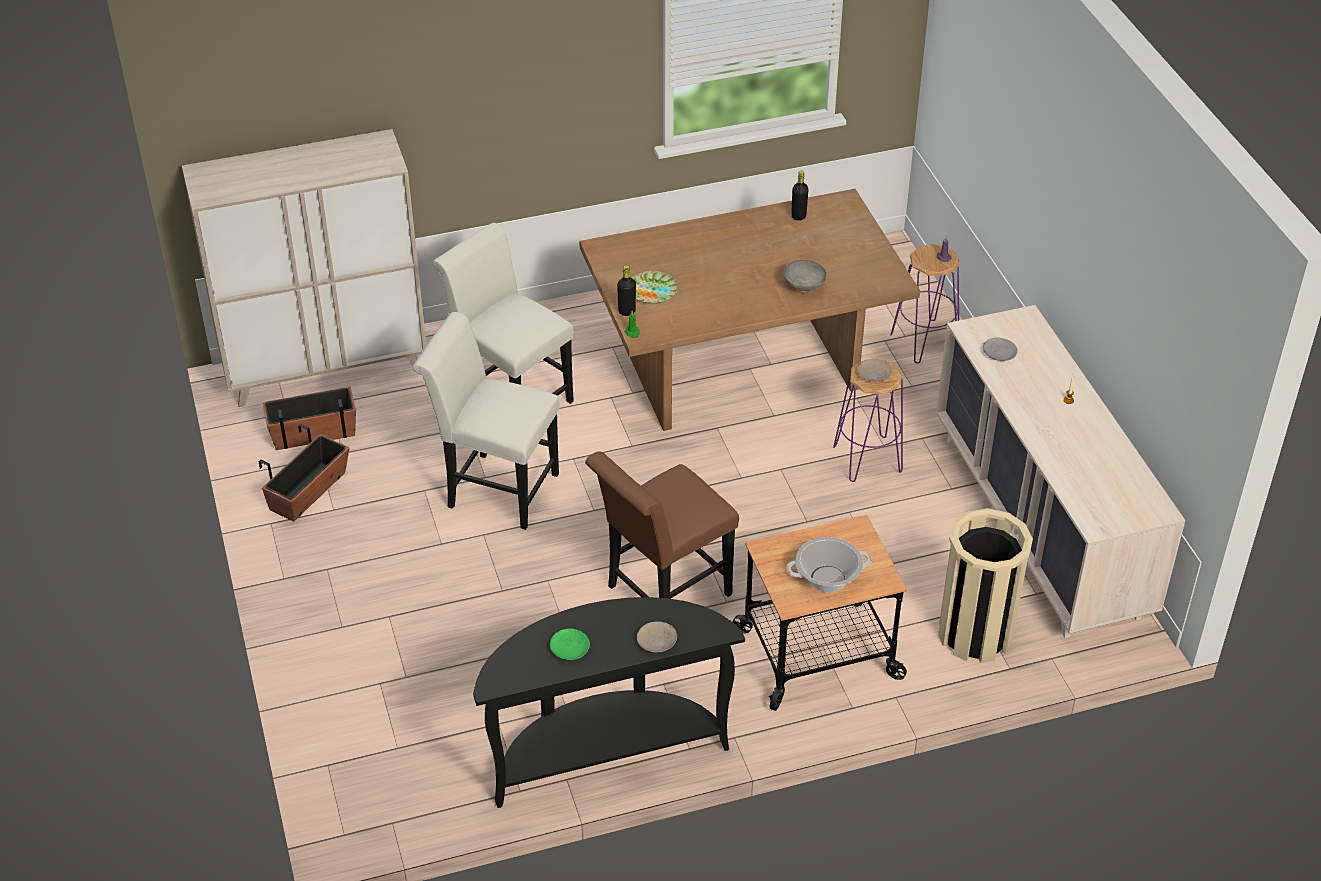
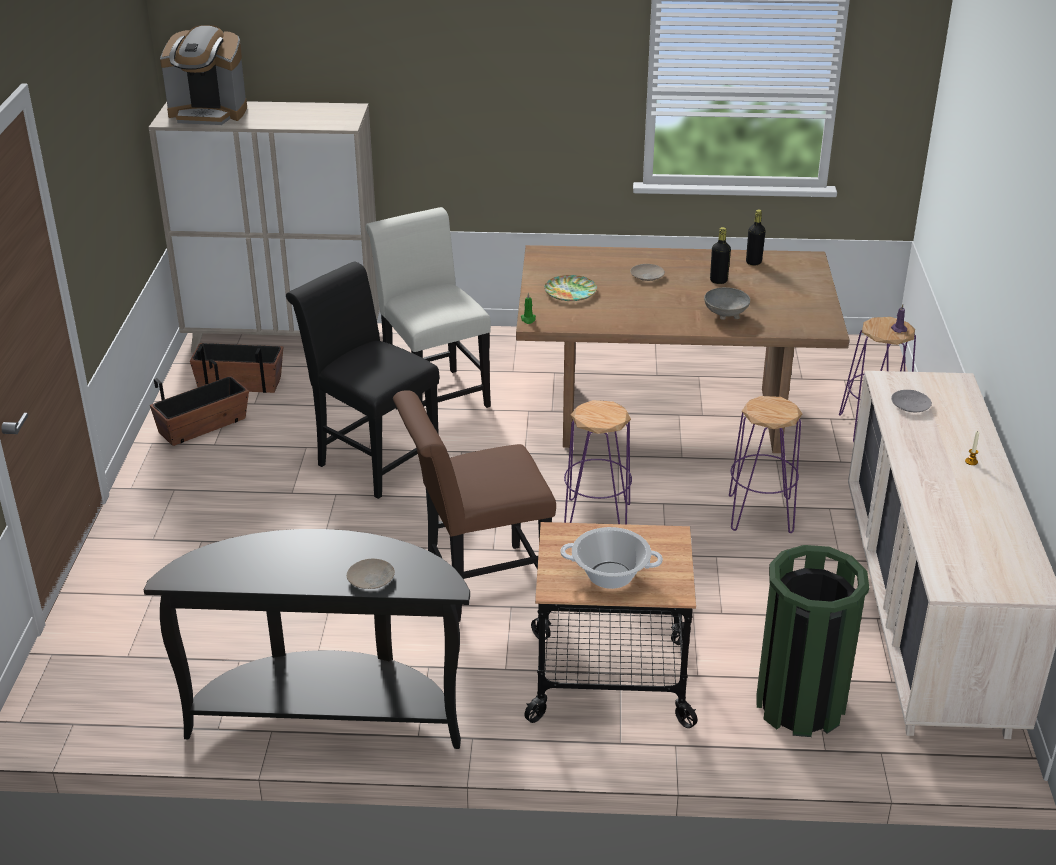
camera: 20 degrees right, 10 degrees down
white chair [413,312,560,530] -> black chair [286,261,439,499]
green plate [550,628,590,660] -> none
black bottle [617,265,636,316] -> black bottle moved to [710,227,731,284]
beige plate [857,359,892,382] -> beige plate moved to [630,264,665,281]
beige trash can [938,508,1033,663] -> green trash can [756,545,869,737]
none -> coffee machine [160,25,247,125]
none -> purple stool [564,400,632,525]

